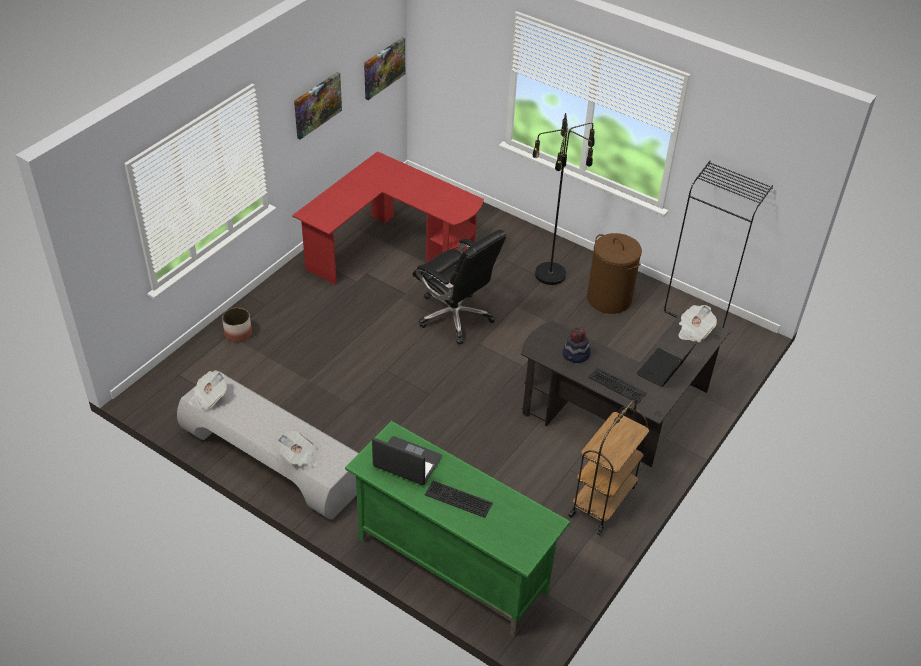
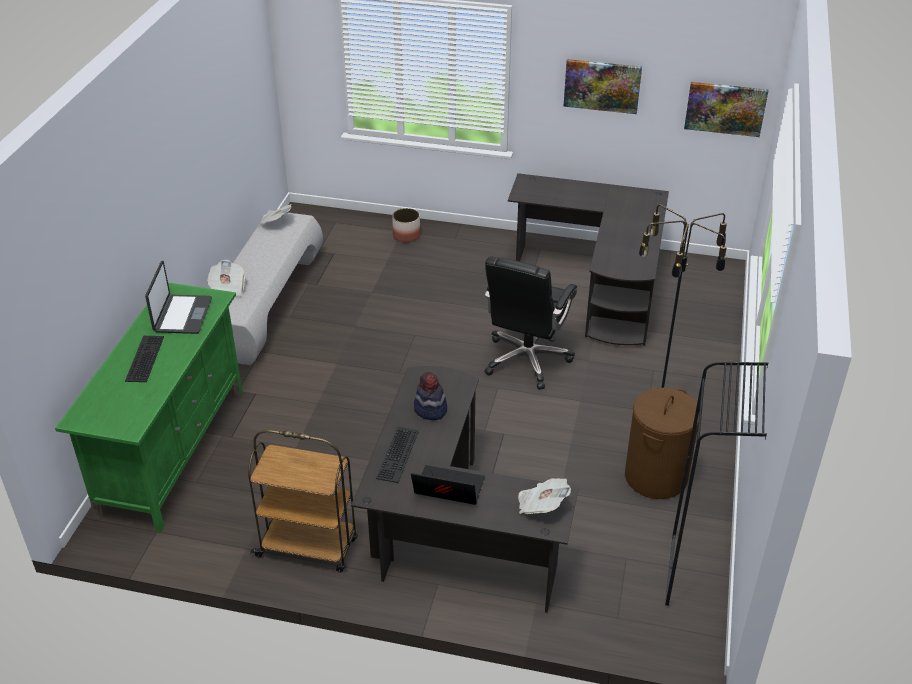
camera: 70 degrees right, 5 degrees down
red desk [292,151,484,285] -> black desk [508,173,669,346]

